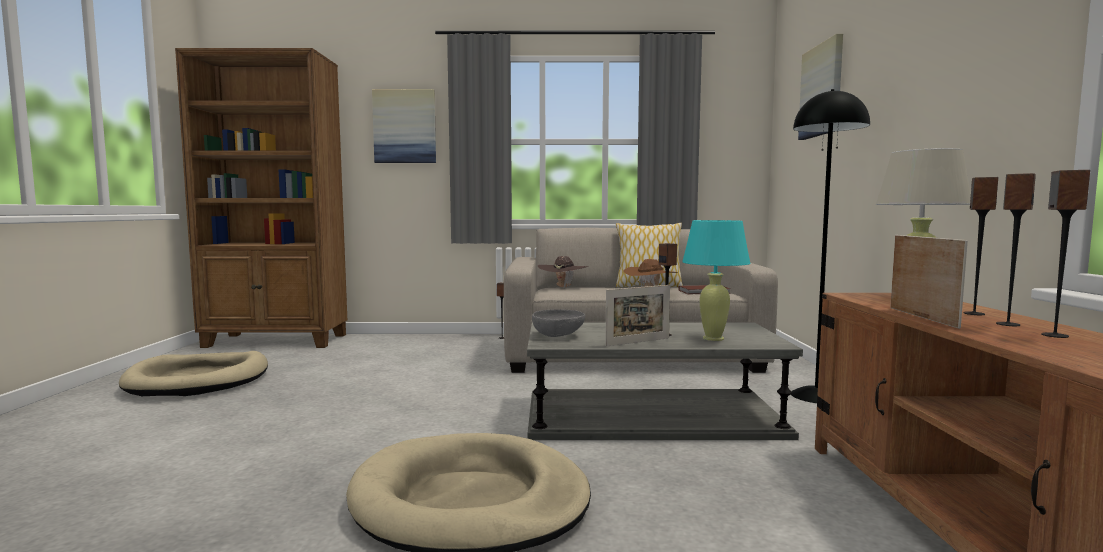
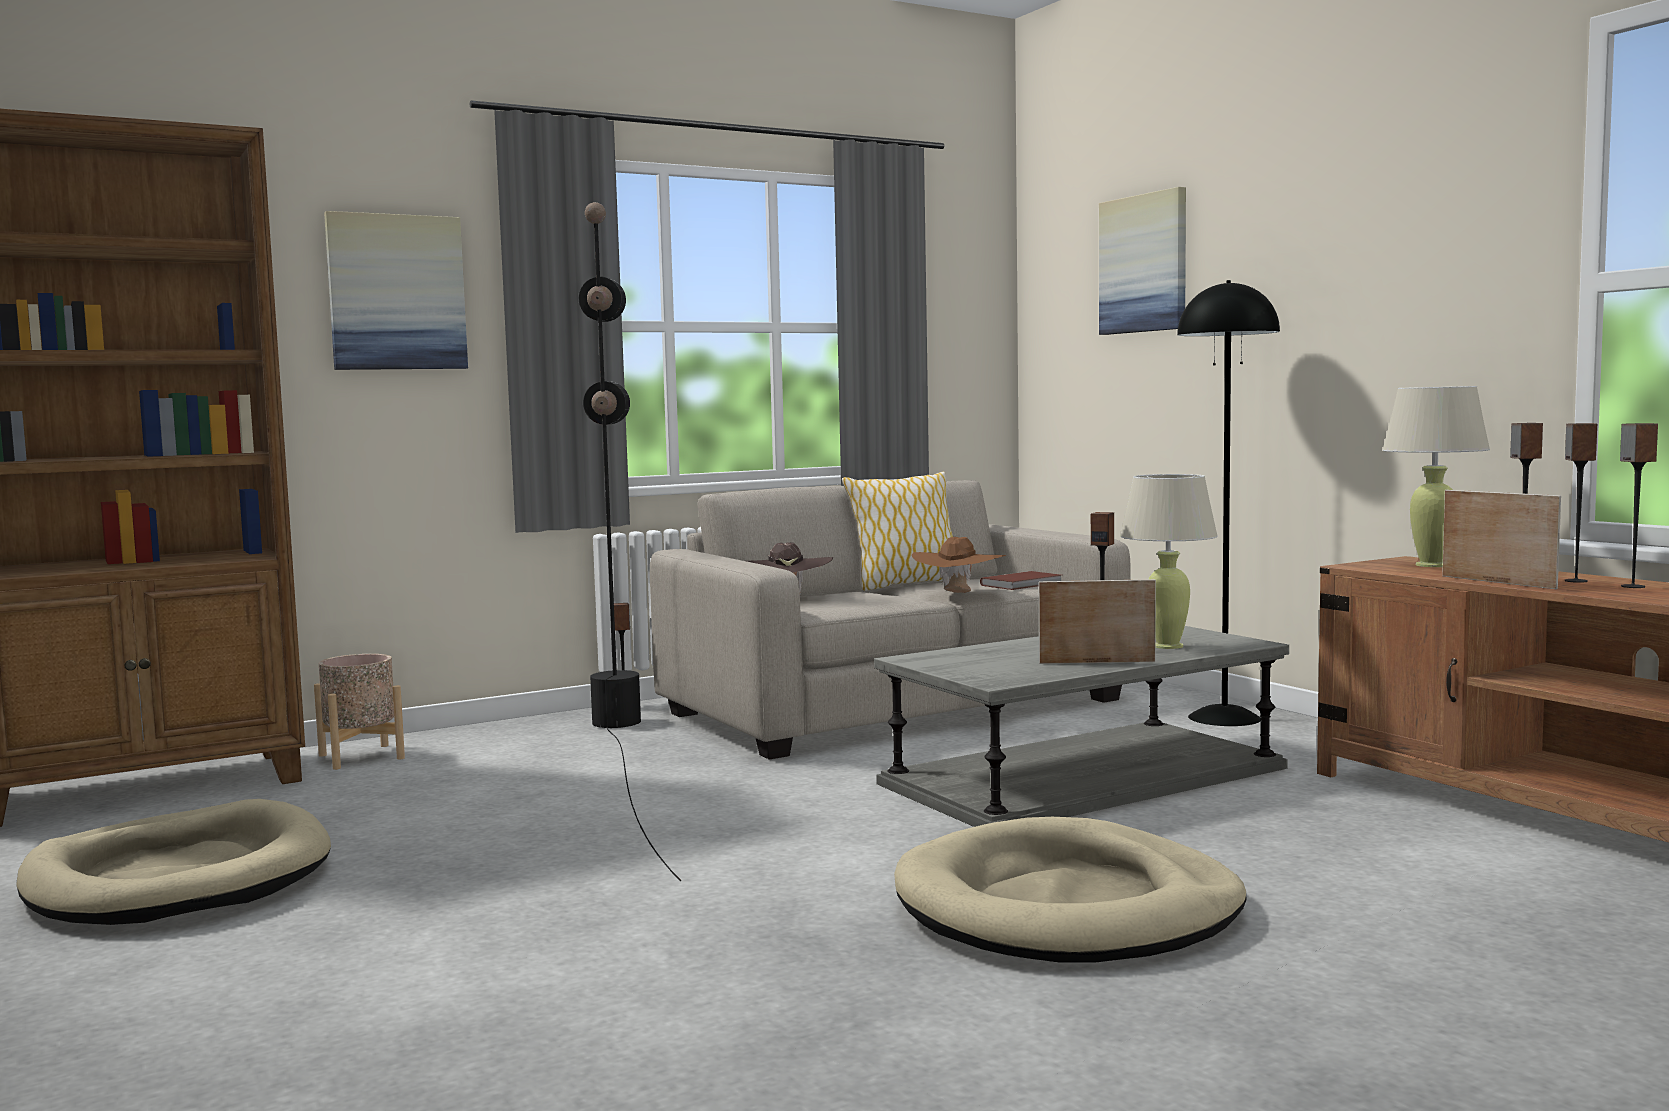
camera: 30 degrees left, 0 degrees up
grey bowl [532,309,585,337] -> none
picture frame [605,285,670,347] -> picture frame turned 120 degrees counterclockwise [1039,579,1156,664]
turquoise table lamp [682,220,750,341] -> beige table lamp [1120,474,1218,649]
none -> beige planter [314,654,405,770]
none -> black floor lamp [579,202,681,881]

